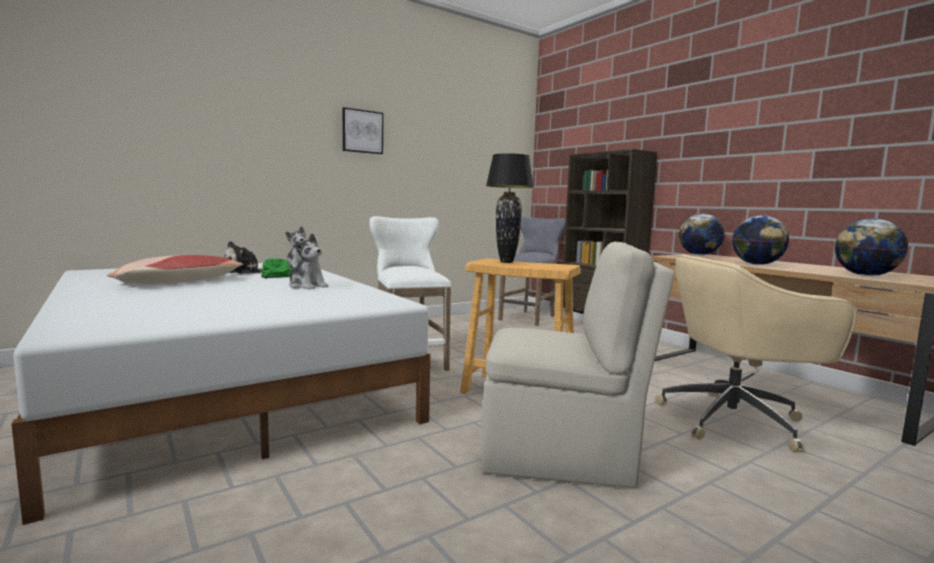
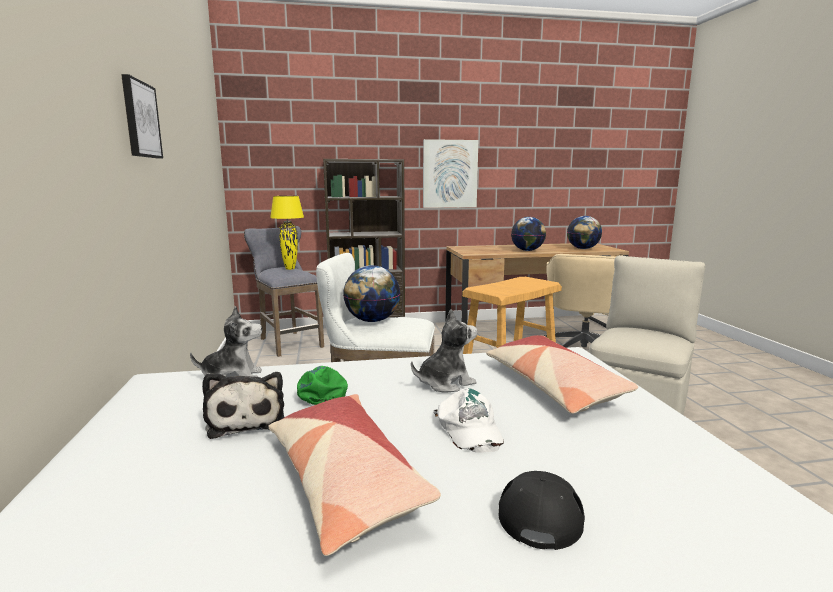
camera: 65 degrees left, 5 degrees up
black table lamp [486,153,534,263] -> none
globe [679,214,725,255] -> globe moved to [343,265,400,322]
none -> yellow table lamp [270,196,304,270]
none -> picture [423,139,478,208]
none -> white cap [433,388,504,453]
none -> pillow [486,335,638,414]
none -> black cap [499,471,585,550]

